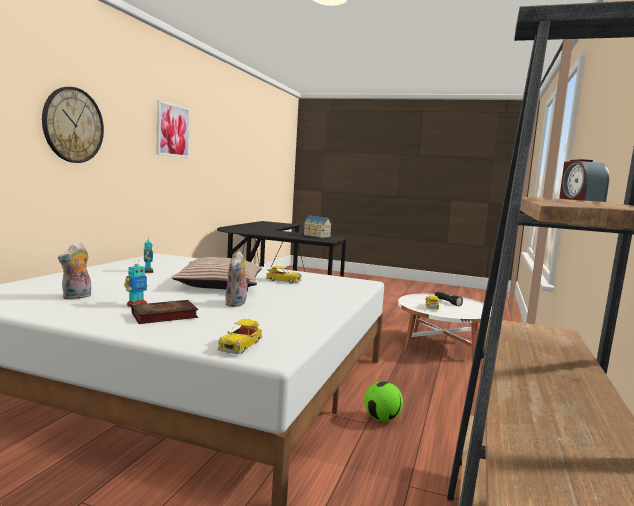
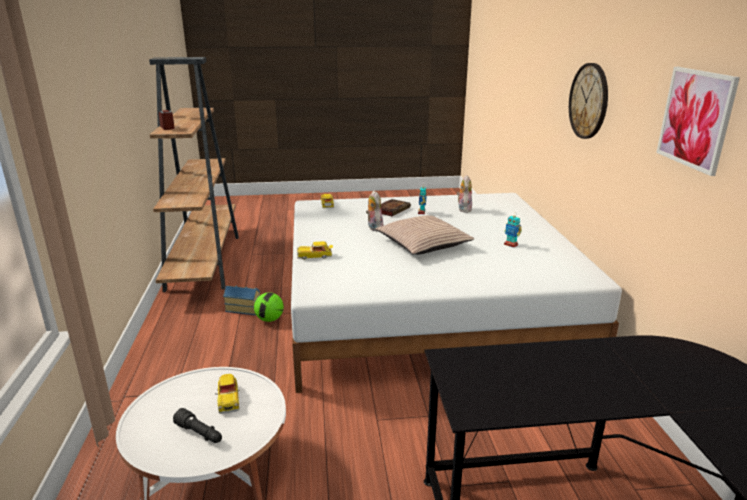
camera: 155 degrees right, 15 degrees up
toy car [266,266,302,284] -> toy car moved to [297,241,333,260]
toy house [304,216,332,238] -> toy house moved to [223,286,260,315]

